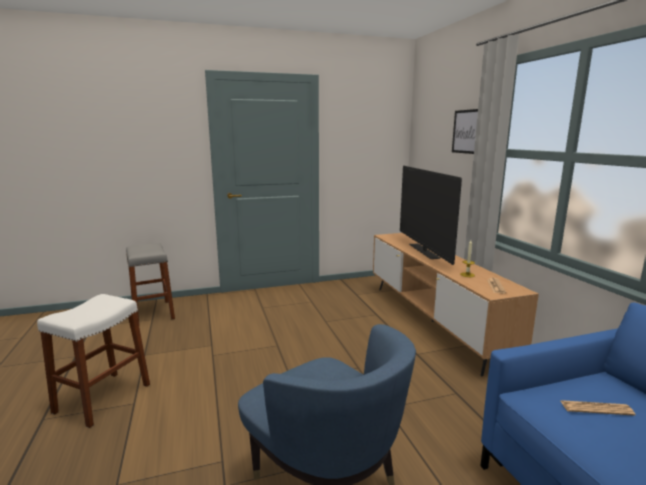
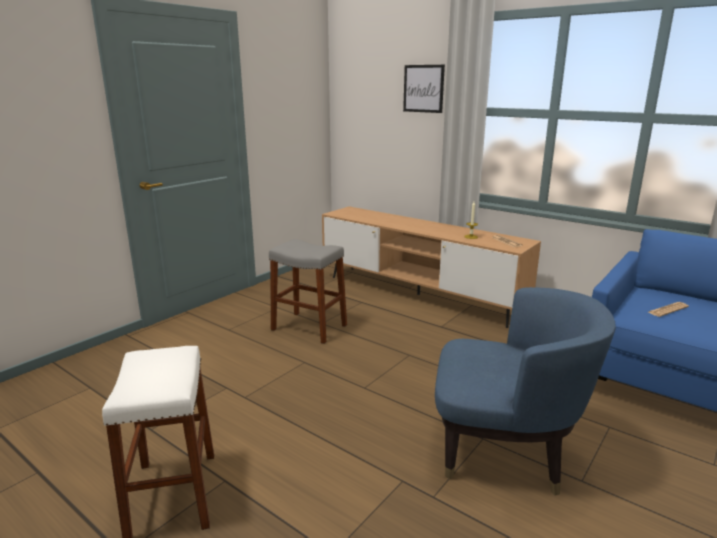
camera: 35 degrees left, 5 degrees up
grey stool [126,243,175,323] -> grey stool moved to [269,239,347,344]
television [400,166,462,265] -> none

